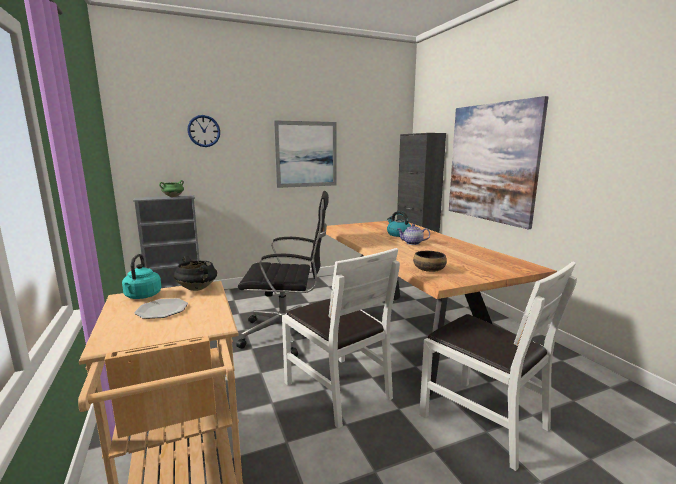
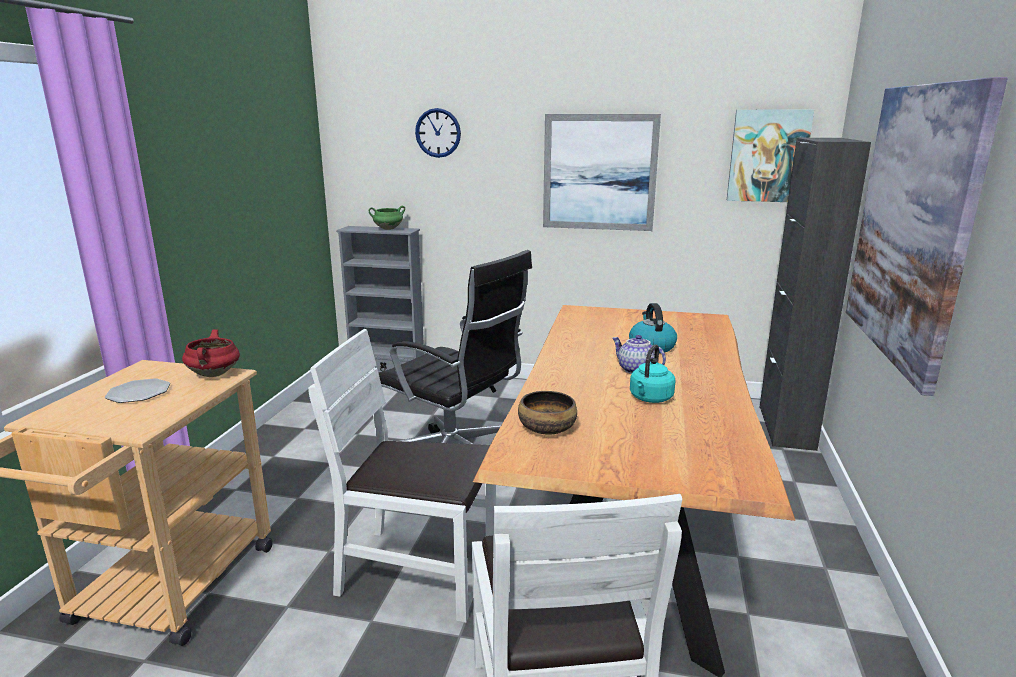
camera: 35 degrees right, 5 degrees up
turquoise kettle [122,254,162,299] -> turquoise kettle moved to [630,344,676,403]
black cooking pot [174,256,217,291] -> red cooking pot [182,329,240,377]
white chair [282,248,400,429] -> white chair turned 105 degrees clockwise [308,329,496,623]
none -> picture [727,110,814,202]

